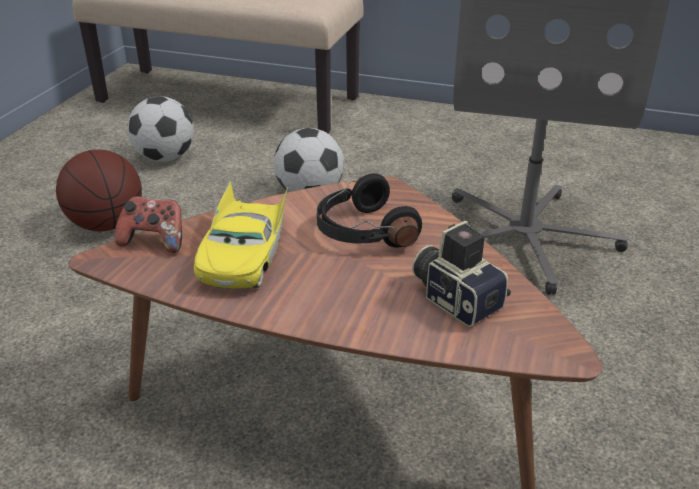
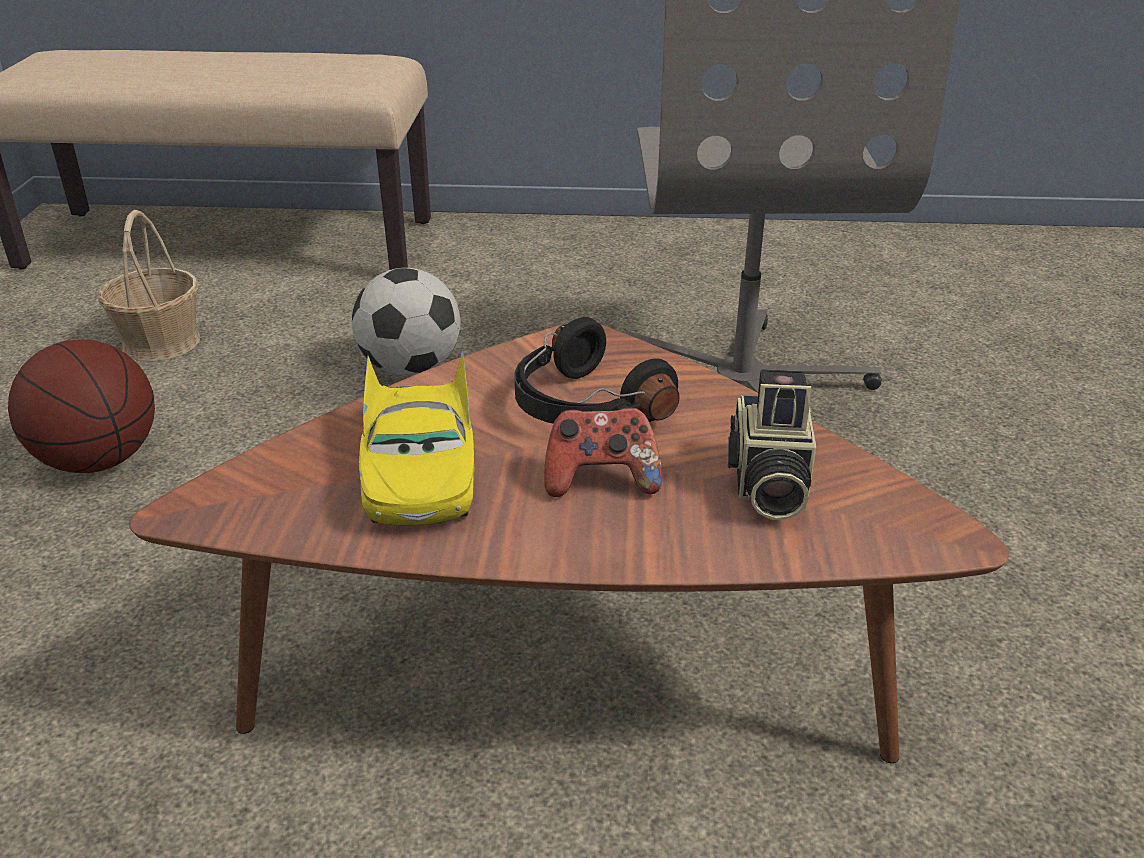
camera: 15 degrees left, 0 degrees up
game controller [114,196,182,253] -> game controller moved to [544,408,662,497]
football [127,96,194,162] -> basket [98,210,200,362]
camera [412,221,511,327] -> camera turned 120 degrees counterclockwise [728,369,816,520]

